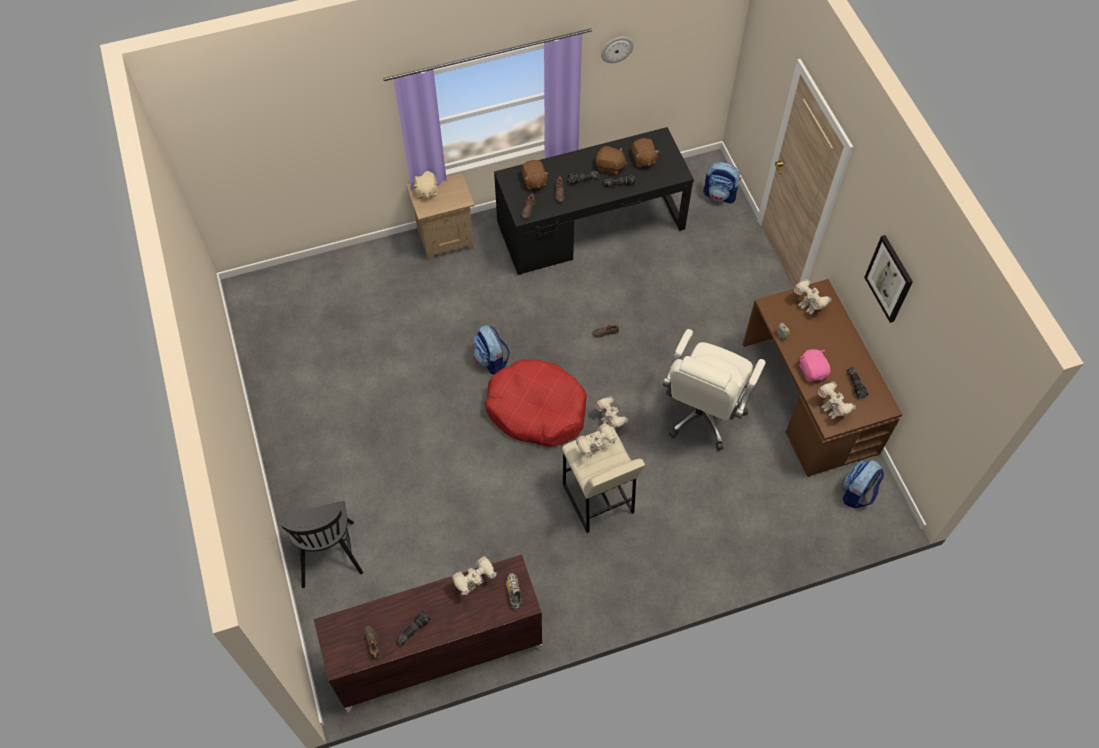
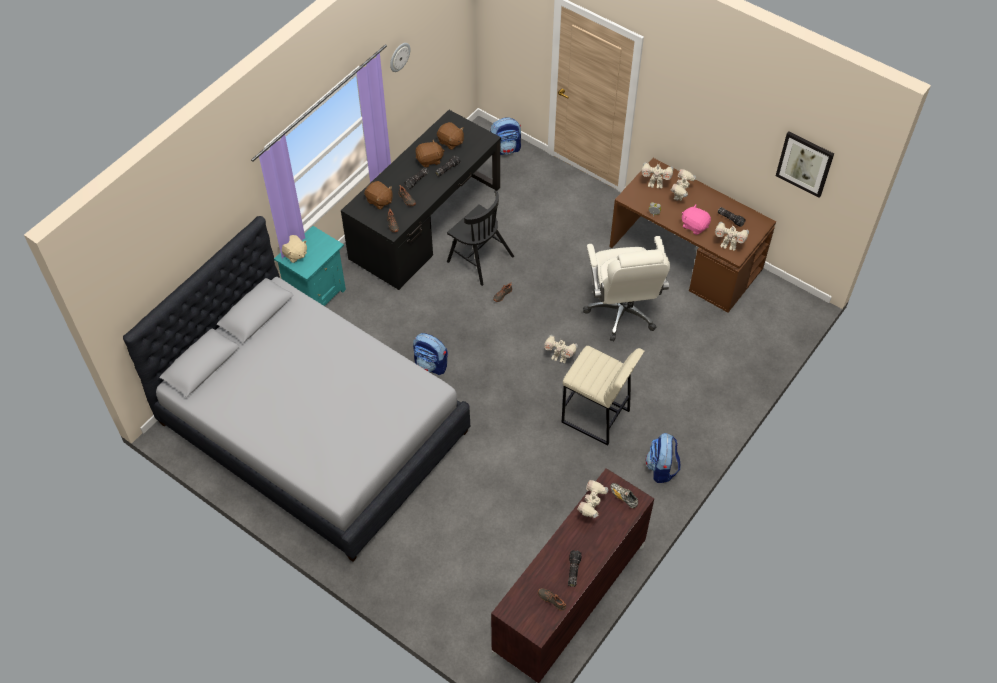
camera: 35 degrees left, 5 degrees down
black chair [280,501,363,588] -> black chair moved to [447,191,514,286]
beige nightstand [406,173,474,261] -> turquoise nightstand [274,226,346,306]
red dog bed [485,359,587,447] -> none
toy robot [576,423,617,457] -> toy robot moved to [671,169,696,201]
backpack [843,460,884,508] -> backpack moved to [646,433,680,483]
picture [864,235,913,323] -> picture moved to [776,131,834,198]
none -> grey bed [123,216,470,562]

